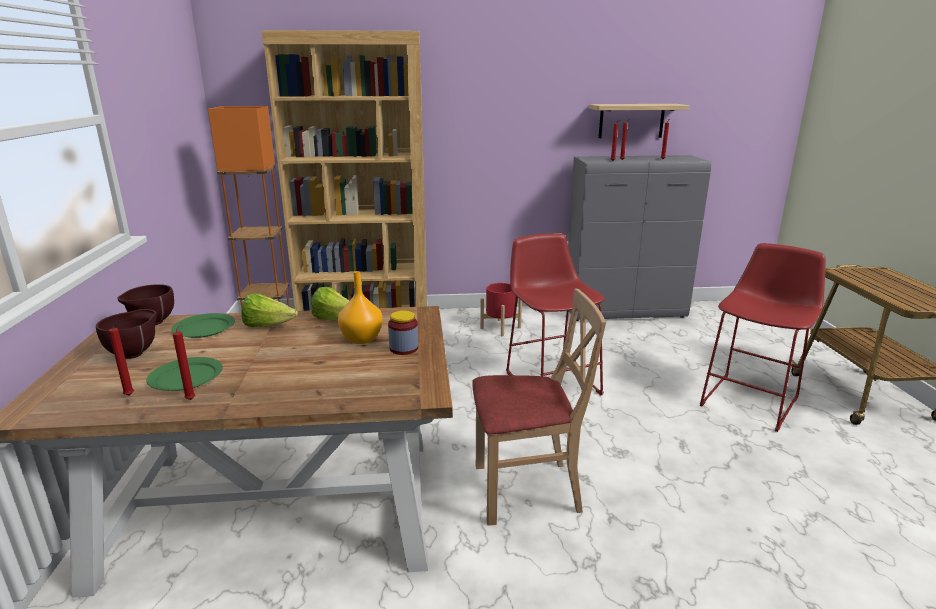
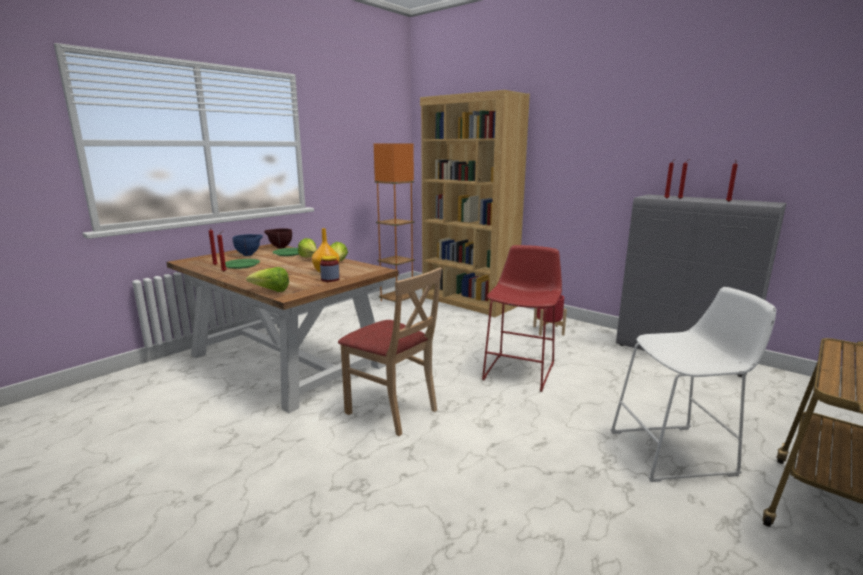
camera: 45 degrees right, 5 degrees down
brown bowl [96,309,157,359] -> blue bowl [233,234,263,256]
shelf [589,104,690,138] -> none
red stool [700,243,826,432] -> white stool [610,287,776,482]
none -> lettuce [246,267,289,292]

